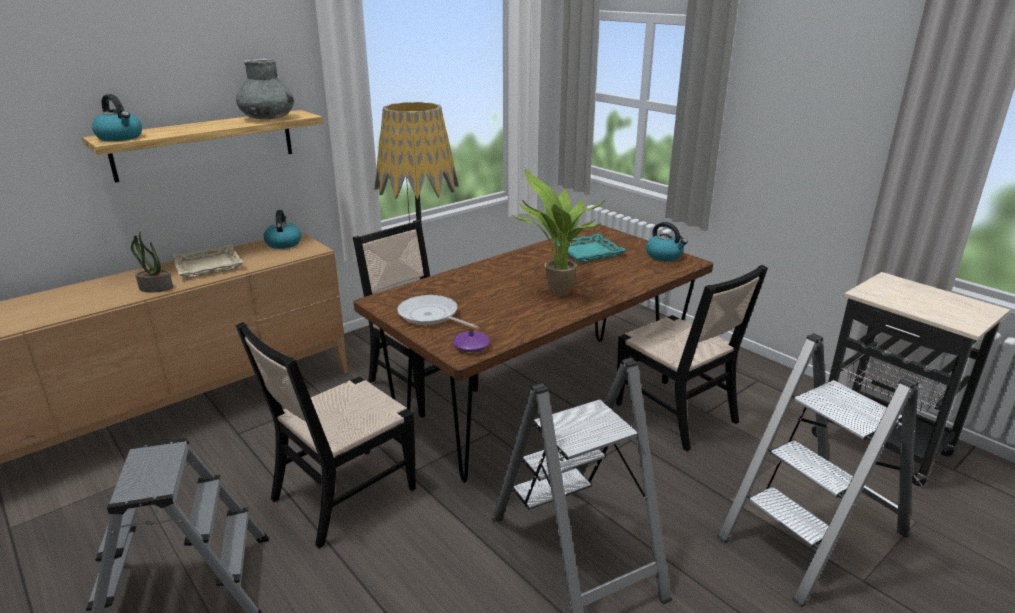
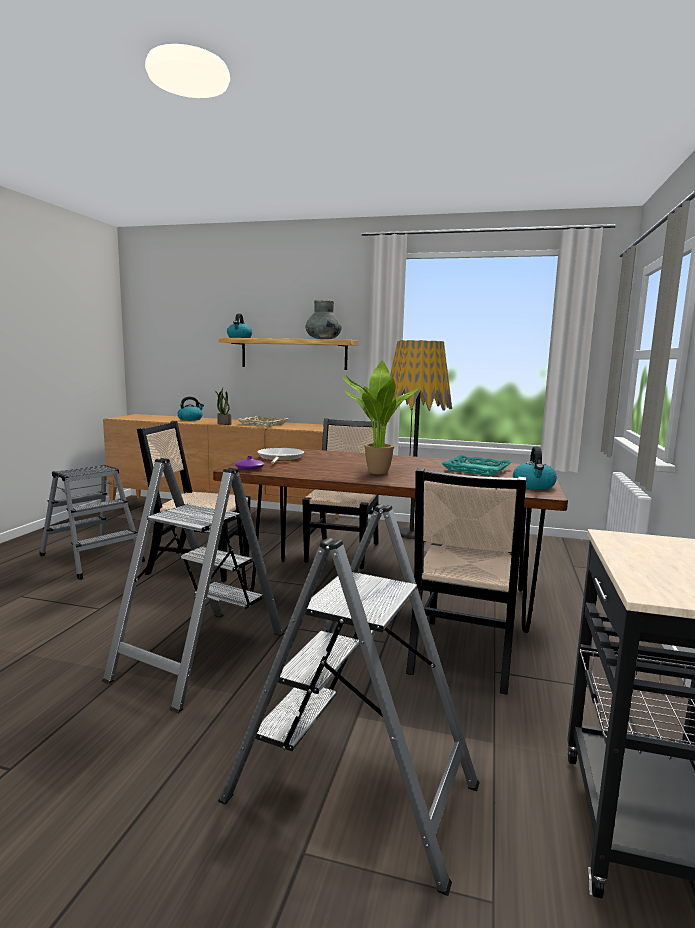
camera: 55 degrees right, 15 degrees down
kettle [264,210,302,249] -> kettle moved to [178,397,204,421]

